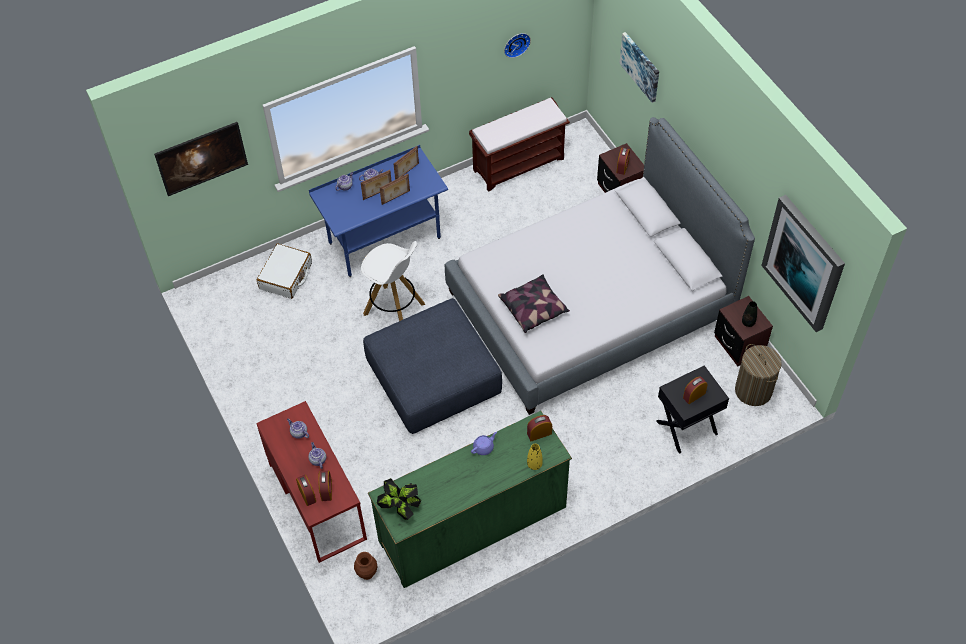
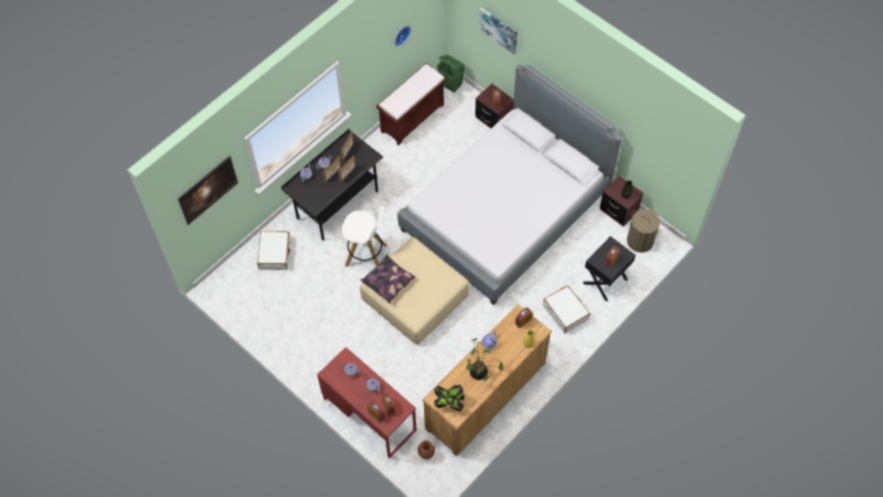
camera: 20 degrees left, 5 degrees up
blue desk [309,145,448,277] -> black desk [281,129,383,241]
blue ottoman [363,298,502,434] -> beige ottoman [360,237,469,345]
green dresser [368,411,572,588] -> brown dresser [422,304,552,457]
pillow [498,274,570,333] -> pillow moved to [360,255,416,303]
picture [761,195,845,332] -> none
none -> green laundry basket [437,55,465,93]
none -> potted plant [466,338,503,381]
none -> white suitcase [543,285,590,333]

